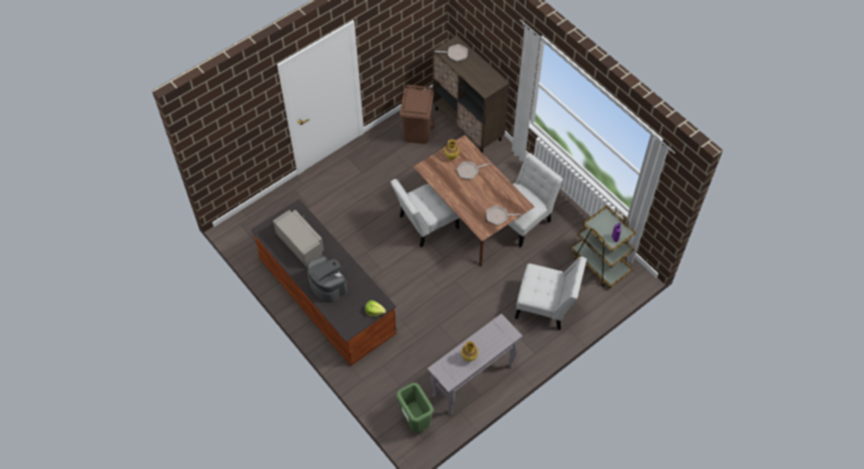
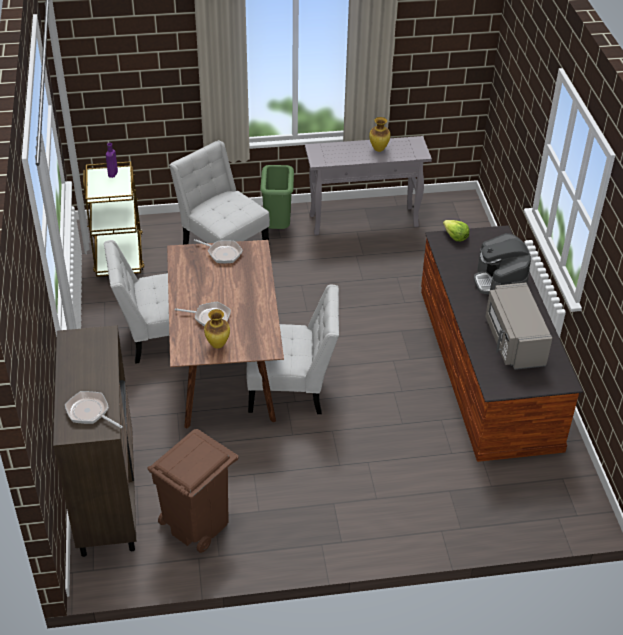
camera: 150 degrees left, 15 degrees down
green trash can [396,383,434,433] -> green trash can moved to [260,165,294,229]

